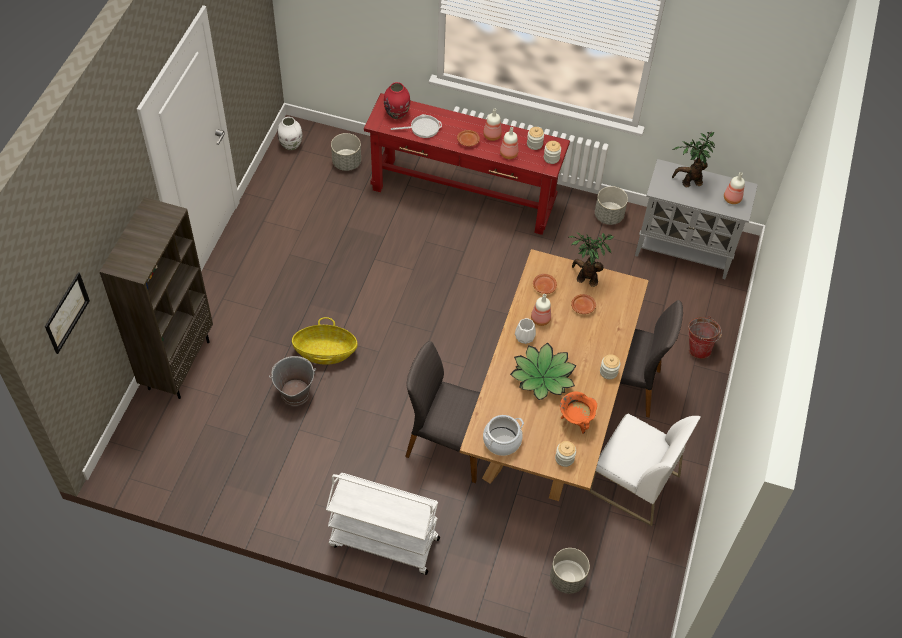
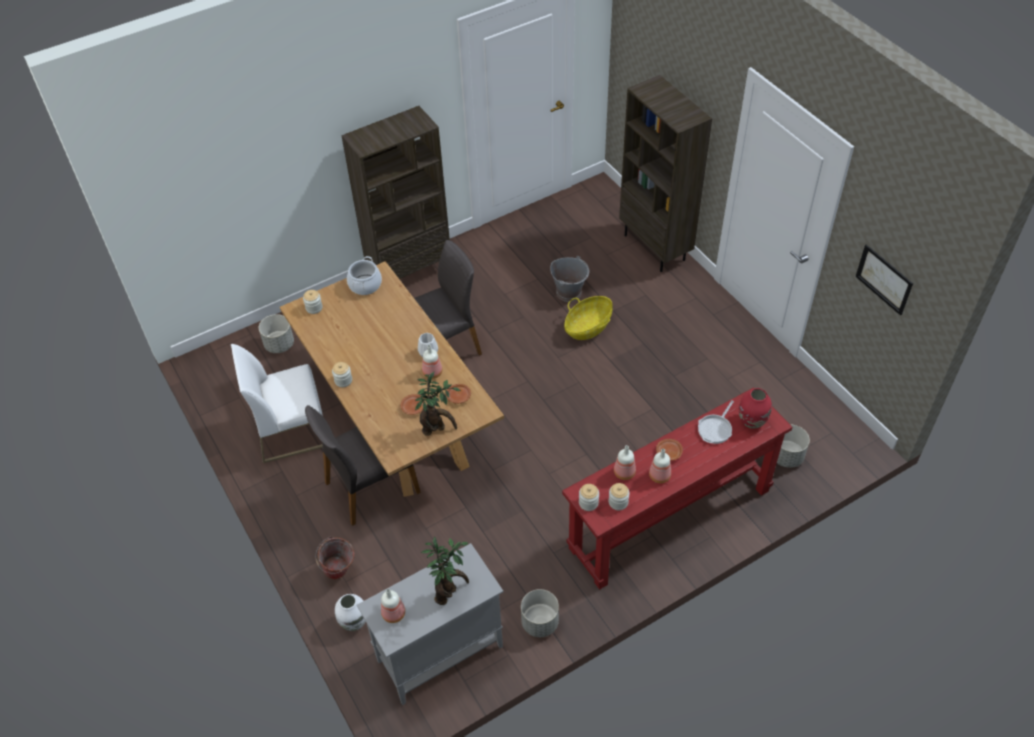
camera: 135 degrees right, 5 degrees down
picture [45,272,90,354] -> picture moved to [856,245,913,316]
white vase [277,117,302,150] -> white vase moved to [335,594,366,631]
white cart [326,473,440,575] -> brown bookcase [341,106,450,279]
potted plant [510,343,577,400] -> none
orange cooking pot [560,391,597,434] -> none

